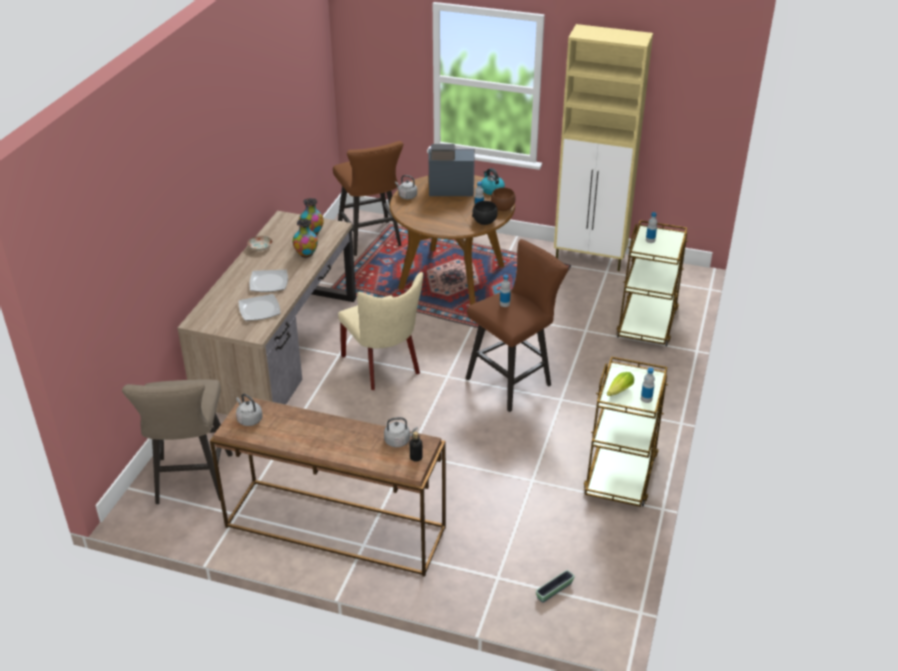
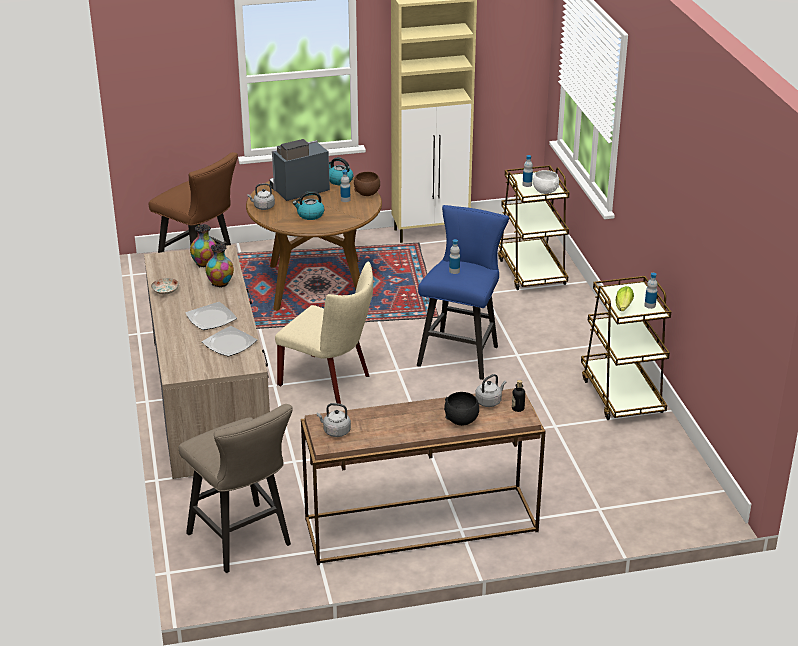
camera: 30 degrees left, 5 degrees down
brown stool [466,239,569,412] -> blue stool [417,205,509,380]
black bowl [472,201,498,225] -> black bowl moved to [444,392,479,426]
planter [536,570,575,603] -> none
none -> kettle [293,191,324,220]
none -> white bowl [533,170,559,194]

